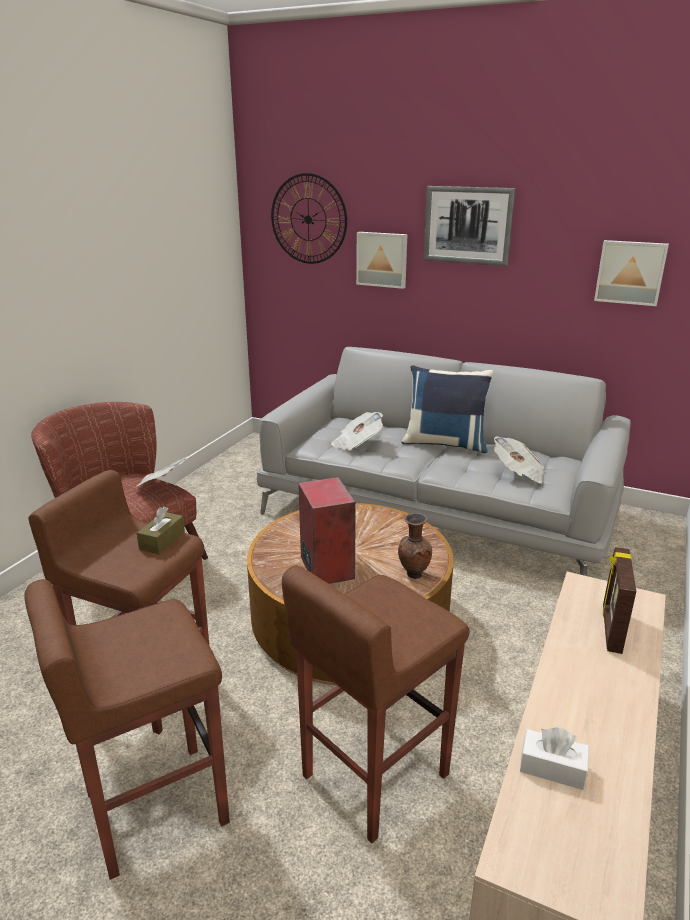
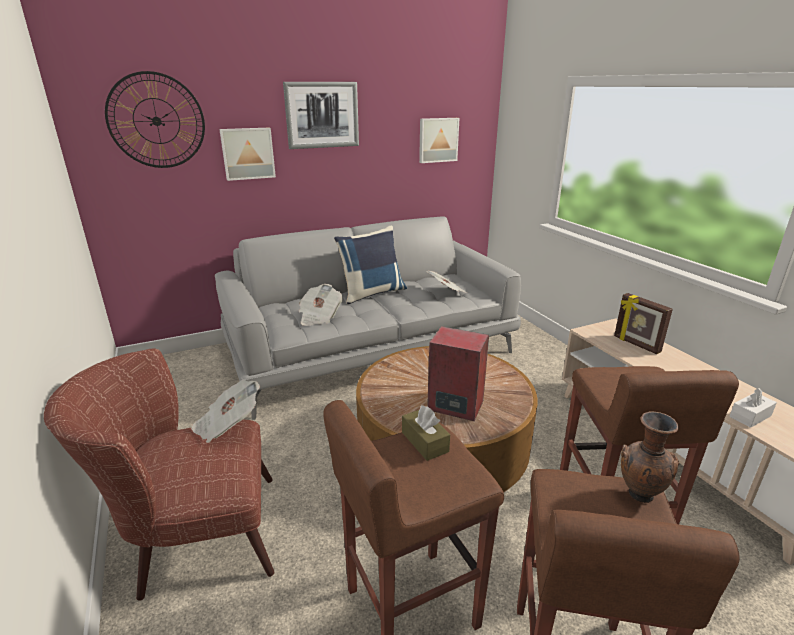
camera: 50 degrees left, 0 degrees up
brown vase [398,513,432,579] -> brown vase moved to [621,411,679,503]

